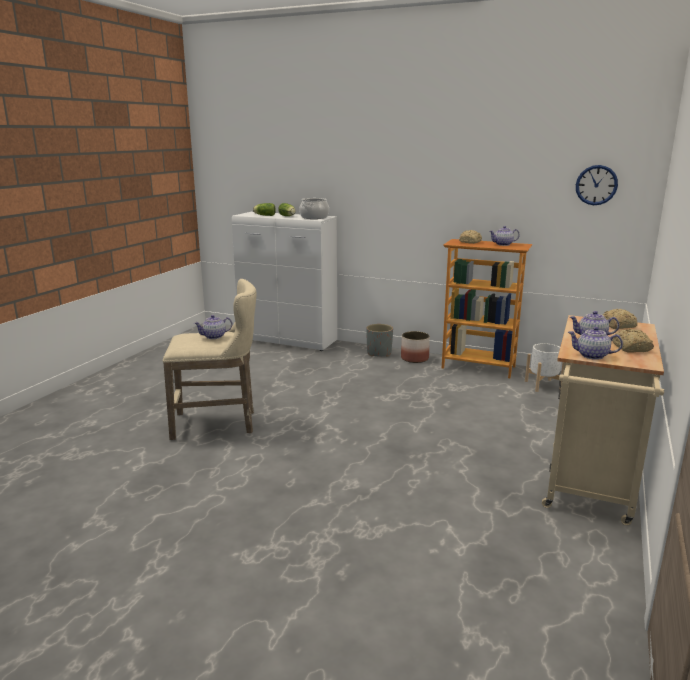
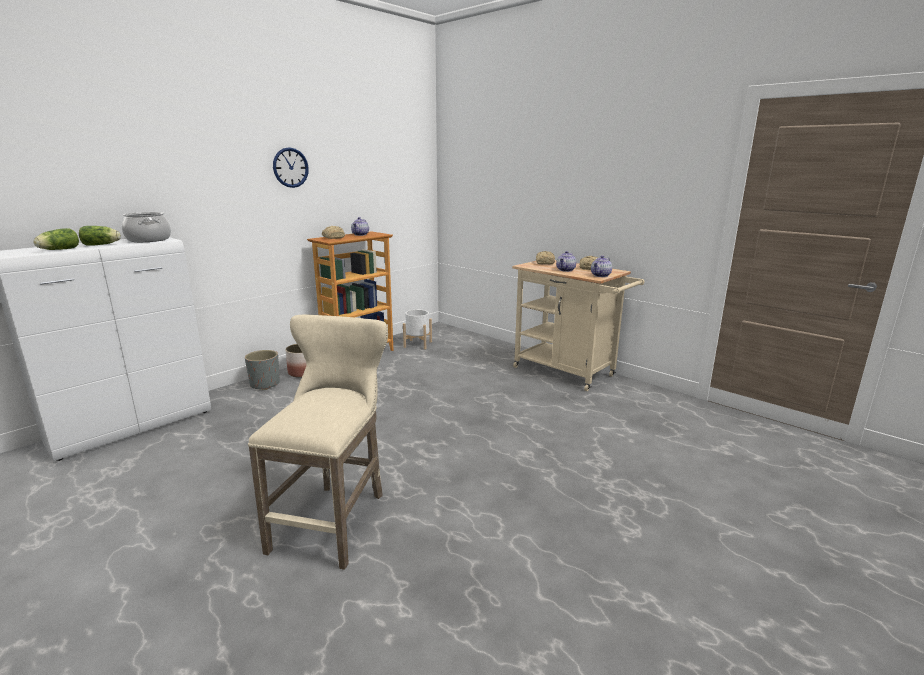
camera: 70 degrees left, 0 degrees up
teapot [194,315,232,339] -> none
wall clock [576,165,618,205] -> wall clock moved to [273,147,309,188]

